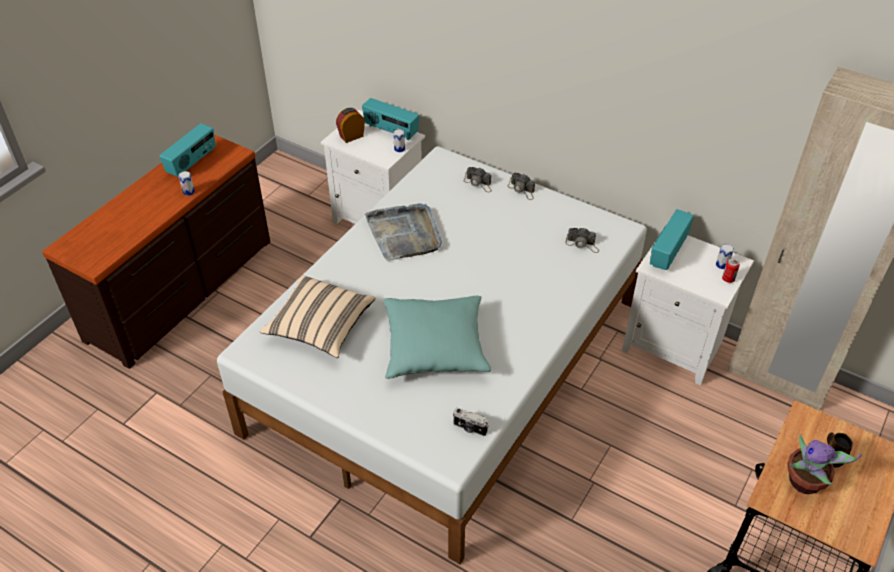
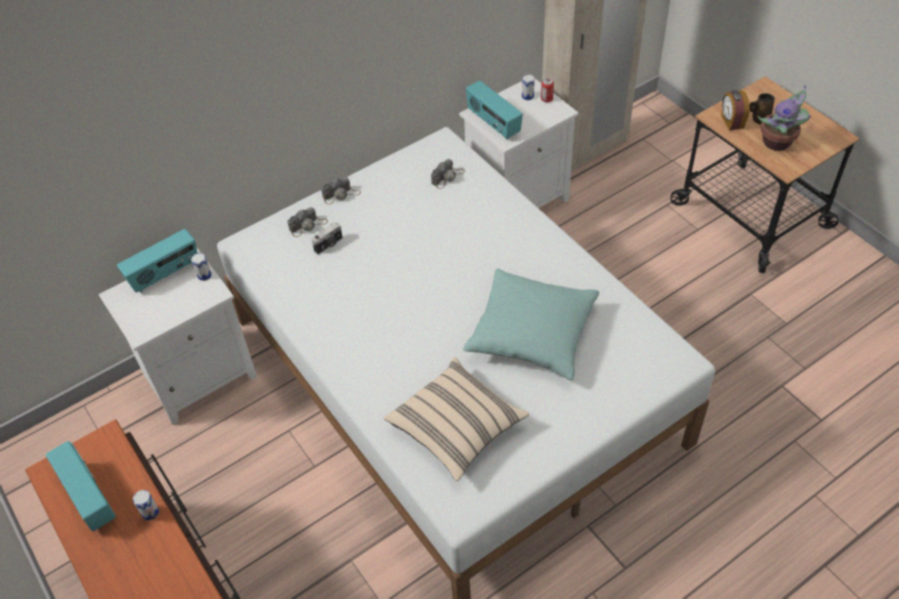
camera: 65 degrees left, 5 degrees up
alarm clock [336,108,365,143] -> alarm clock moved to [721,90,750,131]
grey tray [365,203,442,261] -> none
camera [453,408,489,436] -> camera moved to [312,222,343,255]

